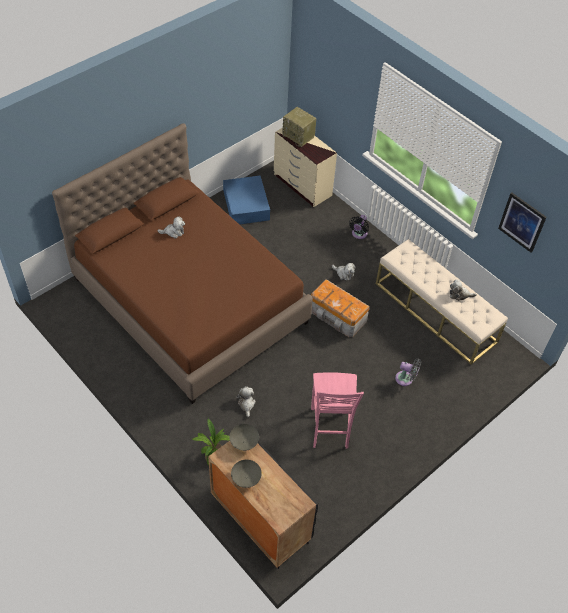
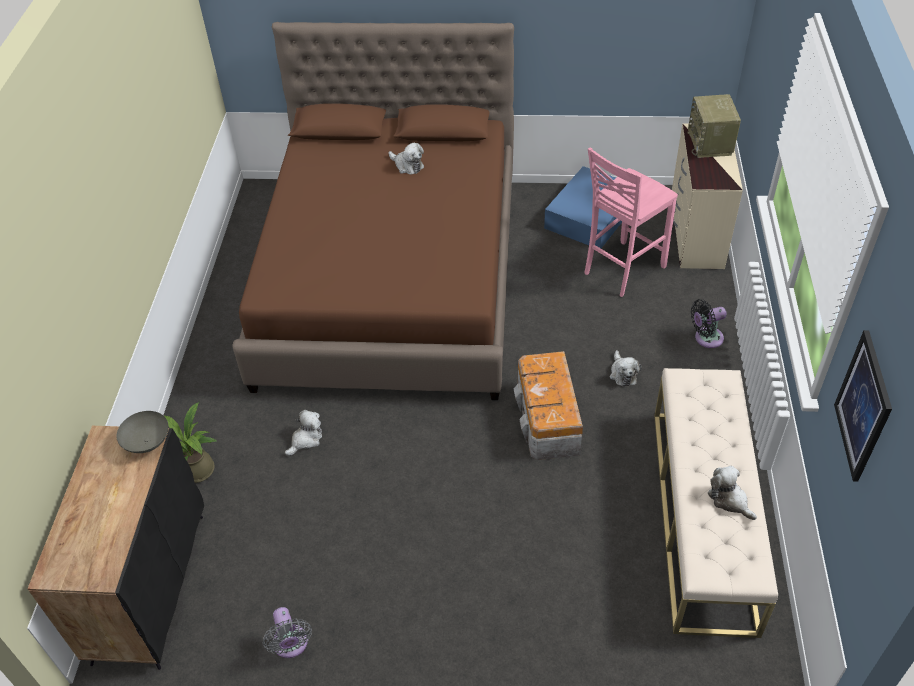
camera: 50 degrees right, 5 degrees down
grey bowl [231,460,262,488] -> none
pink chair [311,372,364,449] -> pink chair moved to [585,147,678,297]
grey fan [395,359,421,386] -> grey fan moved to [263,607,312,658]

